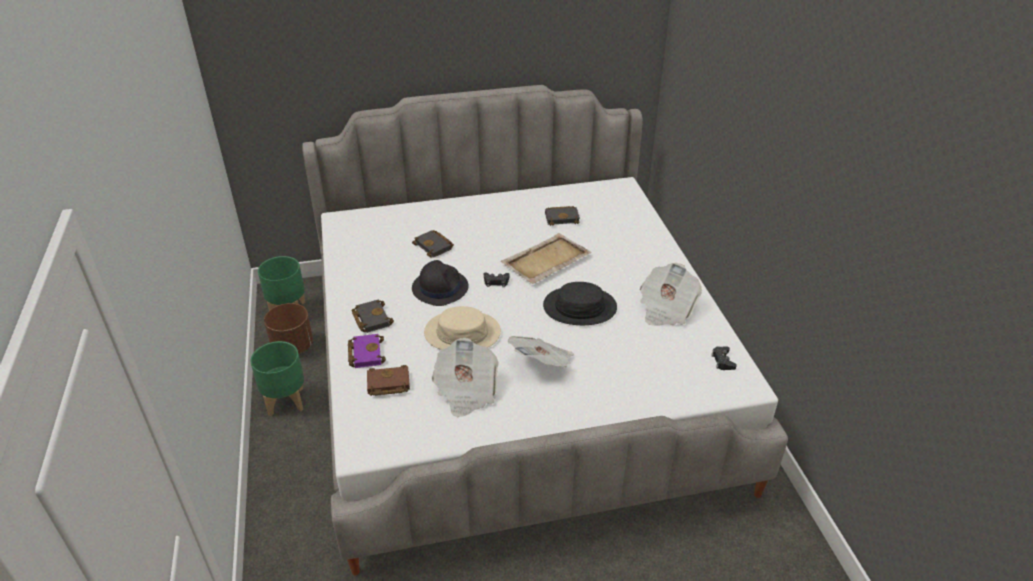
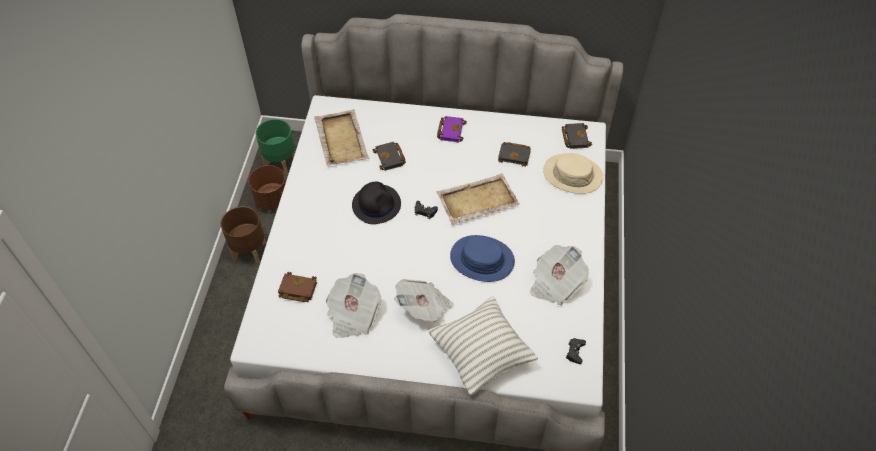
camera: 20 degrees right, 15 degrees up
green planter [250,341,304,416] -> brown planter [221,206,266,264]
purple book [348,334,386,368] -> purple book moved to [437,116,467,142]
black book [351,299,394,333] -> black book moved to [562,123,592,149]
beige hat [424,306,501,350] -> beige hat moved to [543,153,603,194]
black hat [543,282,617,325] -> blue hat [450,235,515,282]
none -> beige tray [314,110,369,166]
none -> pillow [428,297,538,395]

